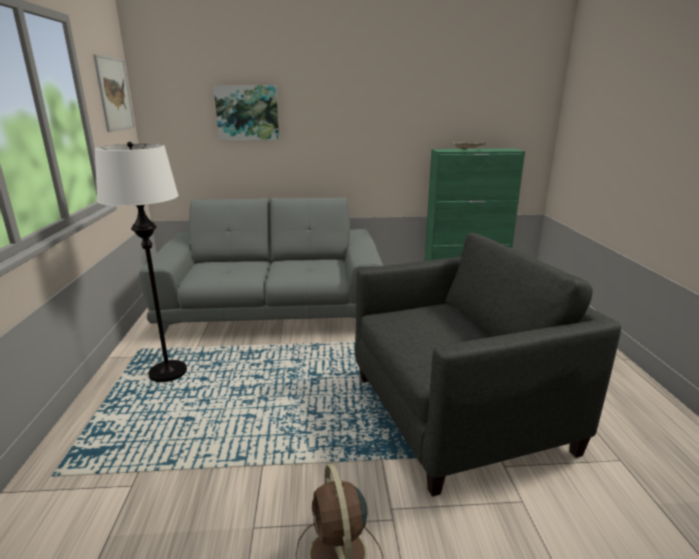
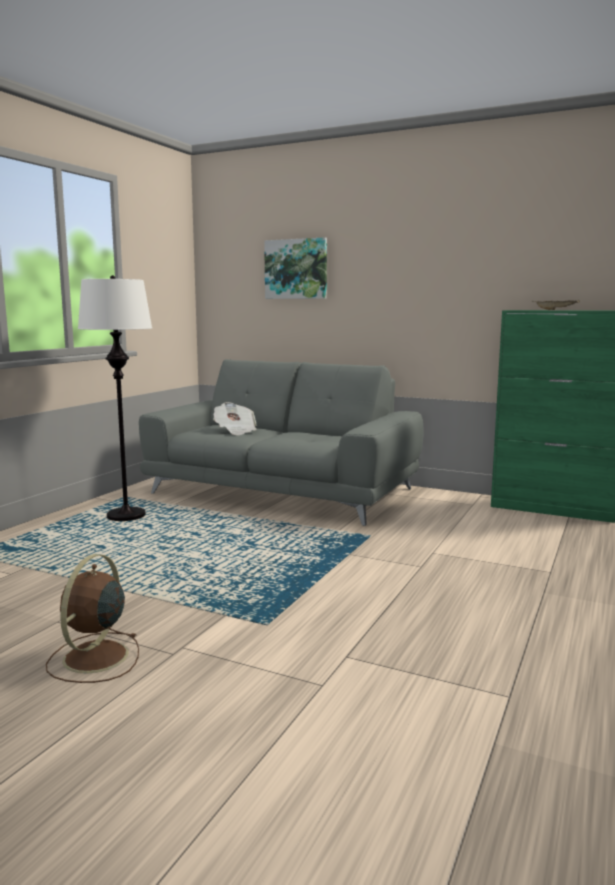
camera: 30 degrees right, 10 degrees down
picture [93,54,135,132] -> none
grey armchair [355,233,621,497] -> none
none -> newspaper [213,402,257,435]

